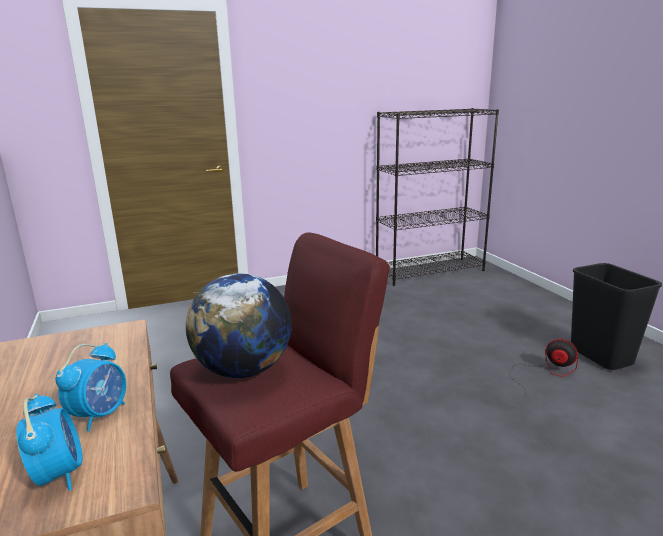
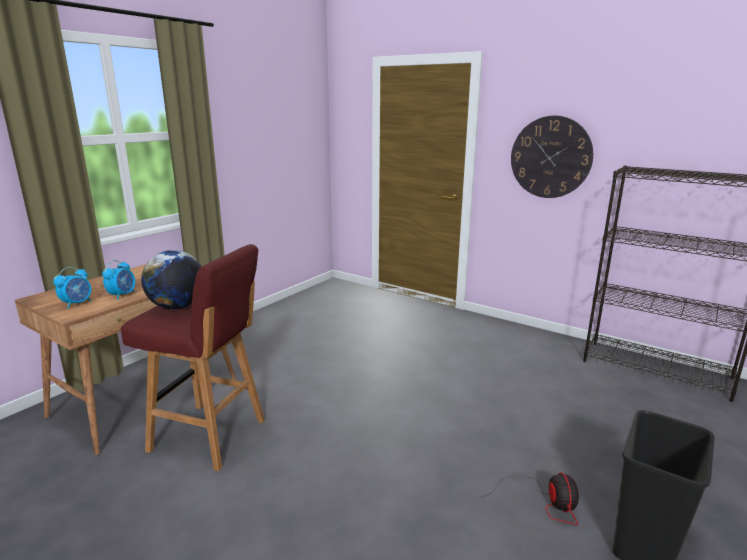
camera: 55 degrees right, 0 degrees up
alarm clock [55,343,126,432] -> alarm clock turned 60 degrees counterclockwise [102,260,135,300]
none -> wall clock [511,116,593,198]

